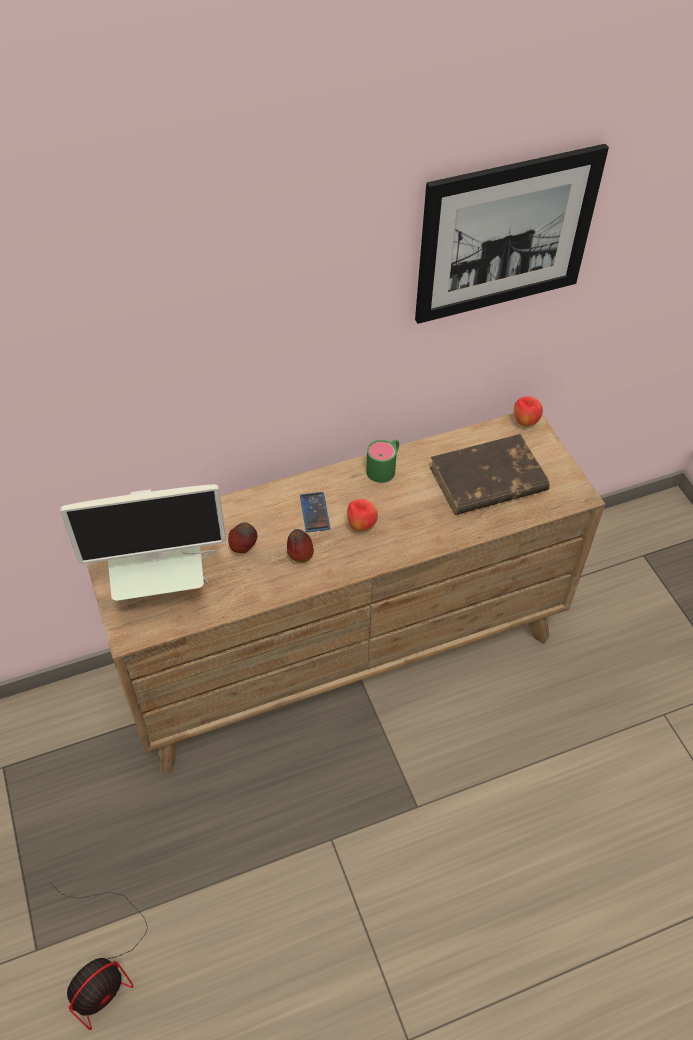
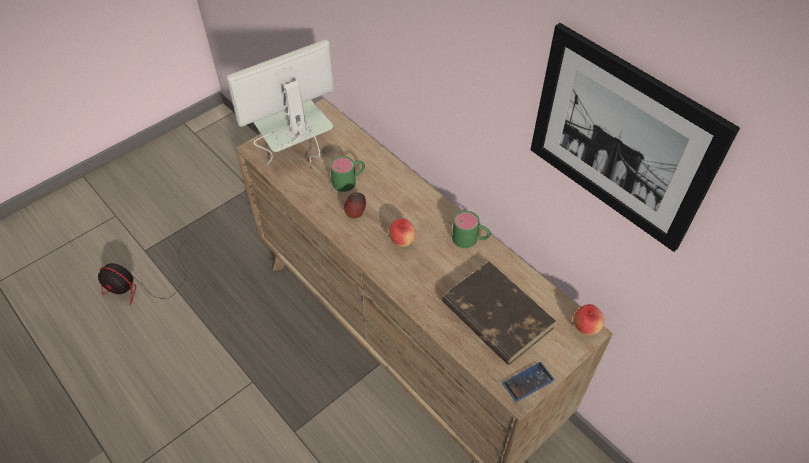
camera: 70 degrees right, 0 degrees up
monitor [60,484,226,601] -> monitor turned 90 degrees clockwise [226,39,334,164]
apple [228,523,257,553] -> green mug [330,156,365,192]
phone [300,492,330,532] -> phone moved to [502,362,554,402]

